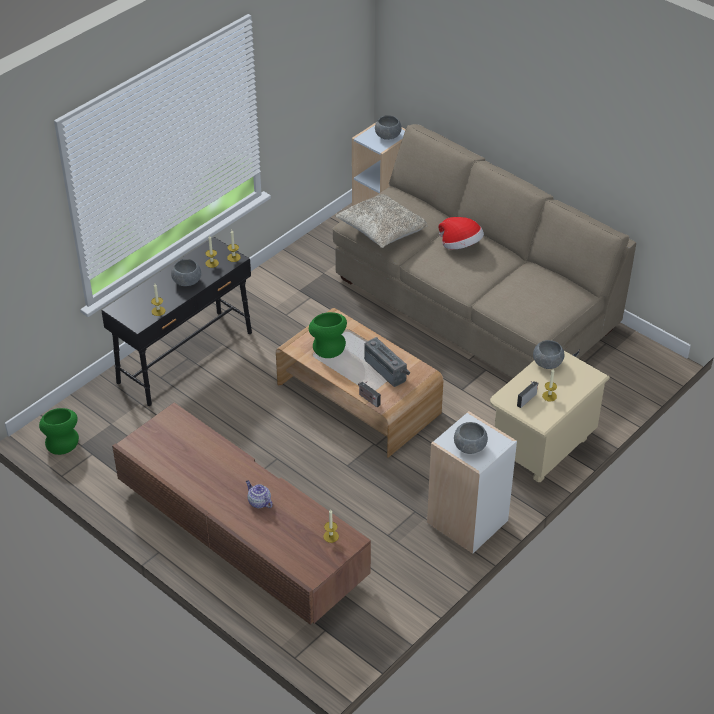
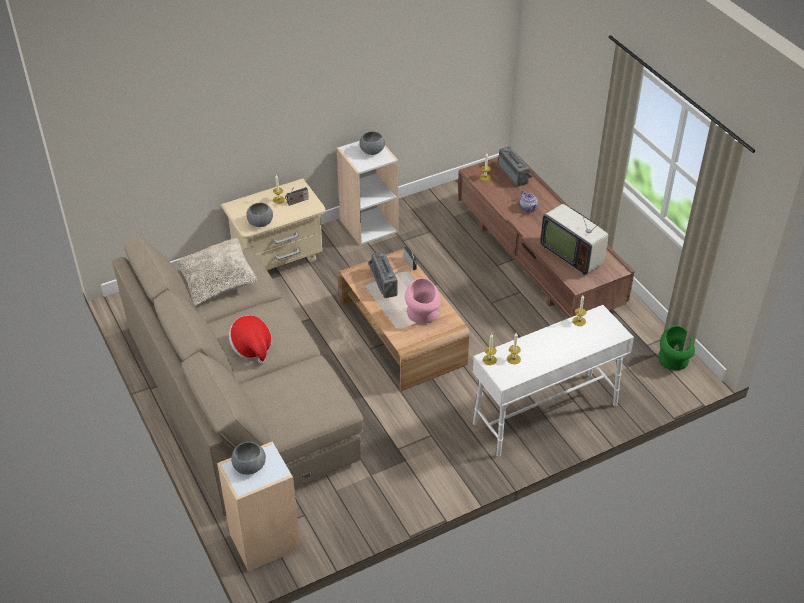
camera: 160 degrees left, 0 degrees up
black console table [101,237,252,406] -> white console table [473,305,634,457]
grey bowl [171,259,201,286] -> none
green vase [309,312,347,358] -> pink vase [405,278,441,324]
beige pillow [336,194,428,248] -> beige pillow moved to [177,238,257,305]
none -> radio [498,146,532,186]
none -> television [540,197,609,275]

